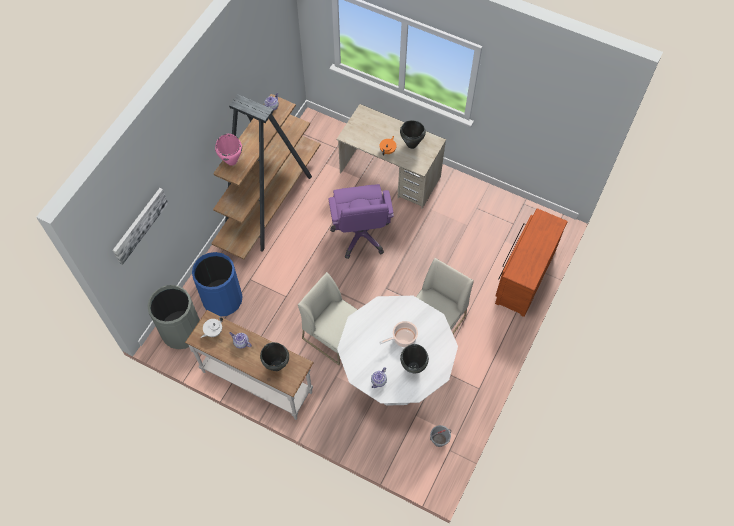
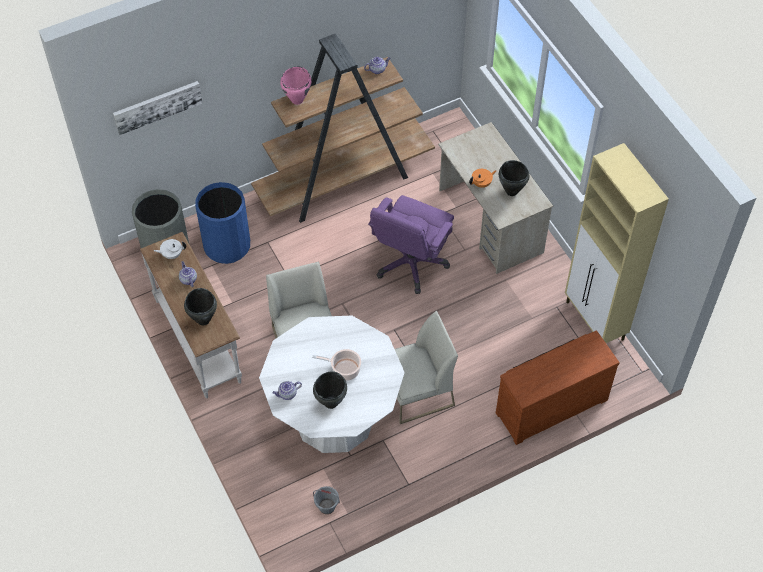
camera: 35 degrees right, 5 degrees down
none -> beige cabinet [565,143,669,343]

